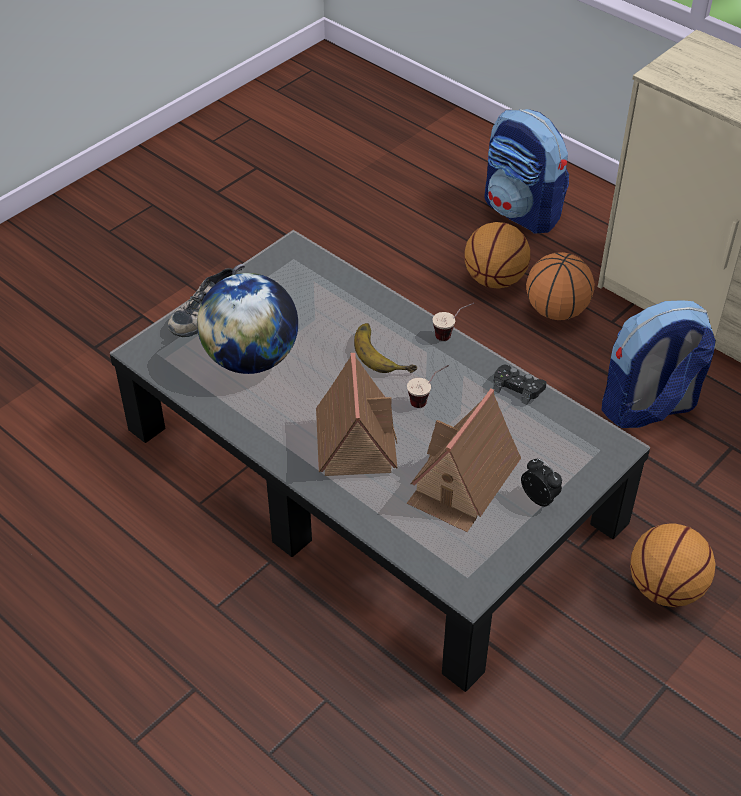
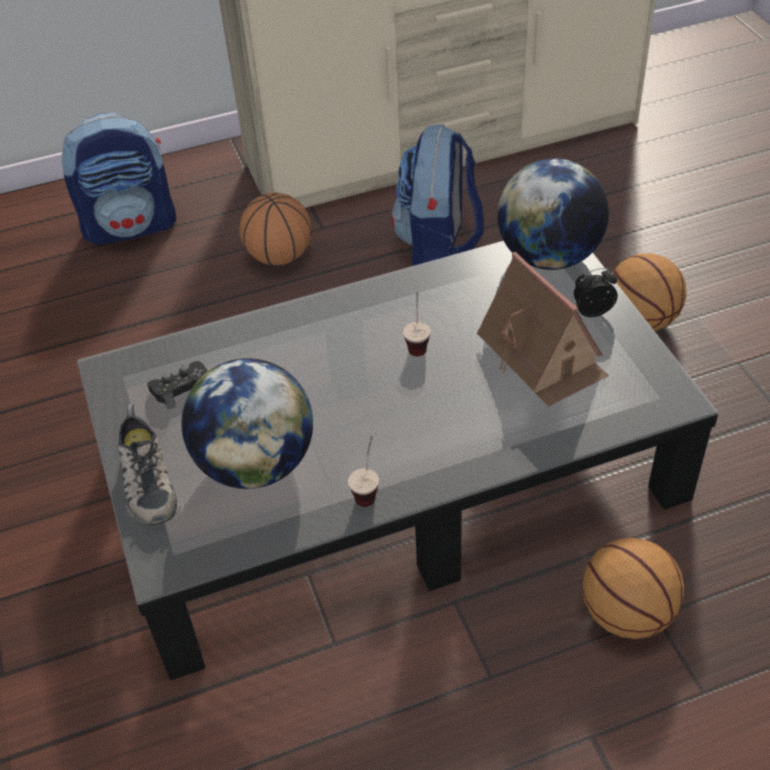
camera: 60 degrees left, 0 degrees up
toy house [316,353,397,476] -> none
banana [354,323,417,373] -> none
cup [433,303,474,341] -> cup moved to [348,436,379,507]
basketball [464,222,530,289] -> basketball moved to [582,537,684,639]
black game controller [494,365,547,405] -> black game controller moved to [147,361,208,410]
none -> globe [497,158,609,270]

